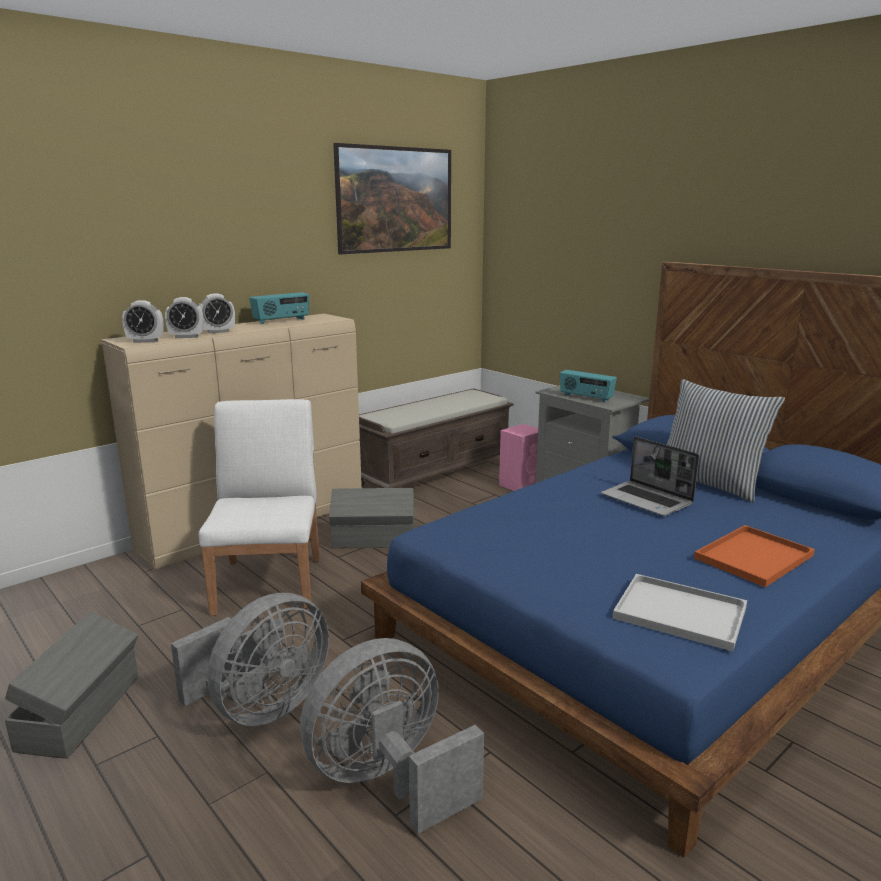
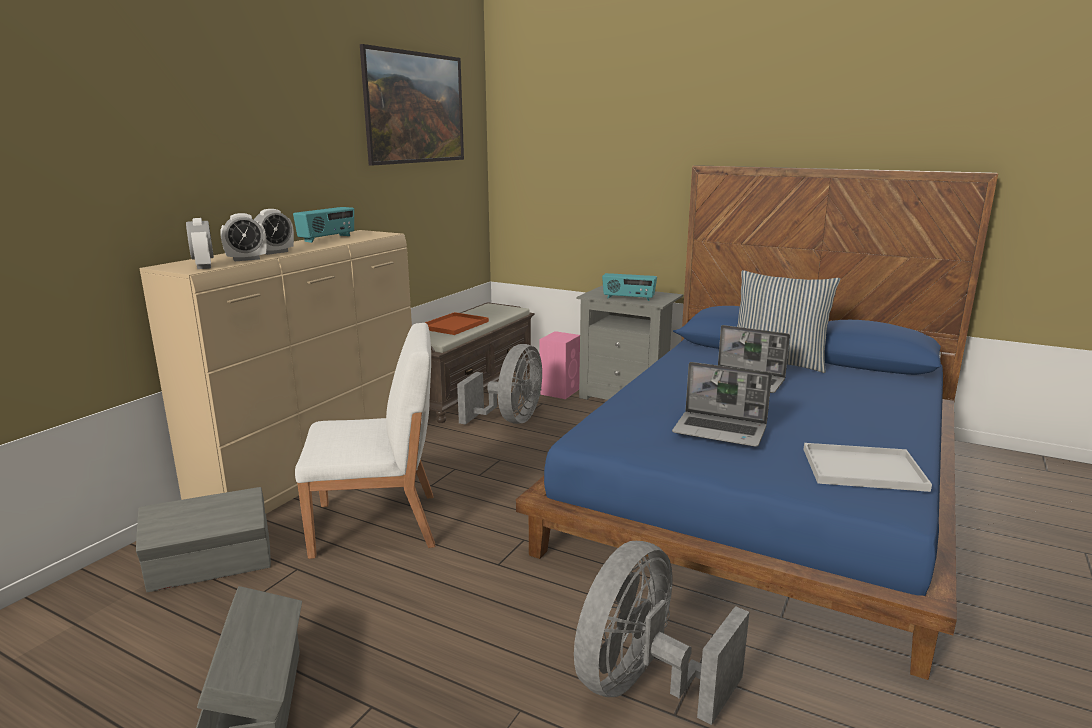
camera: 20 degrees left, 0 degrees up
alarm clock [122,300,164,343] -> alarm clock turned 90 degrees counterclockwise [186,218,214,269]
grey fan [171,593,329,726] -> grey fan moved to [457,344,542,425]
white chair [199,399,320,616] -> white chair turned 105 degrees clockwise [295,323,435,559]
grey storage box [329,488,414,548] -> grey storage box moved to [136,487,271,592]
orange tray [694,525,815,587] -> orange tray moved to [425,312,489,335]
none -> laptop [672,362,772,447]

